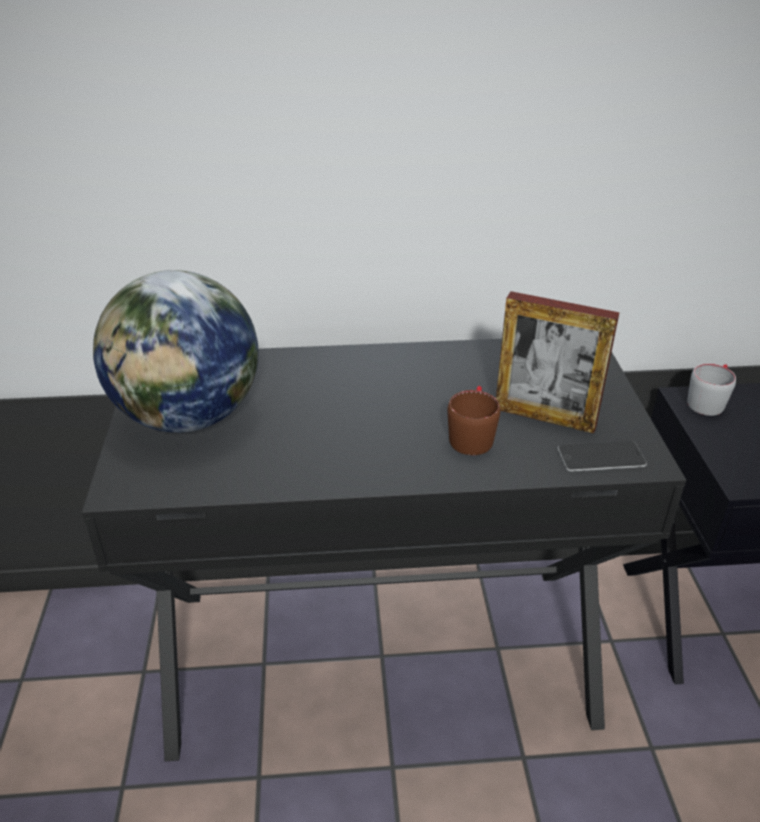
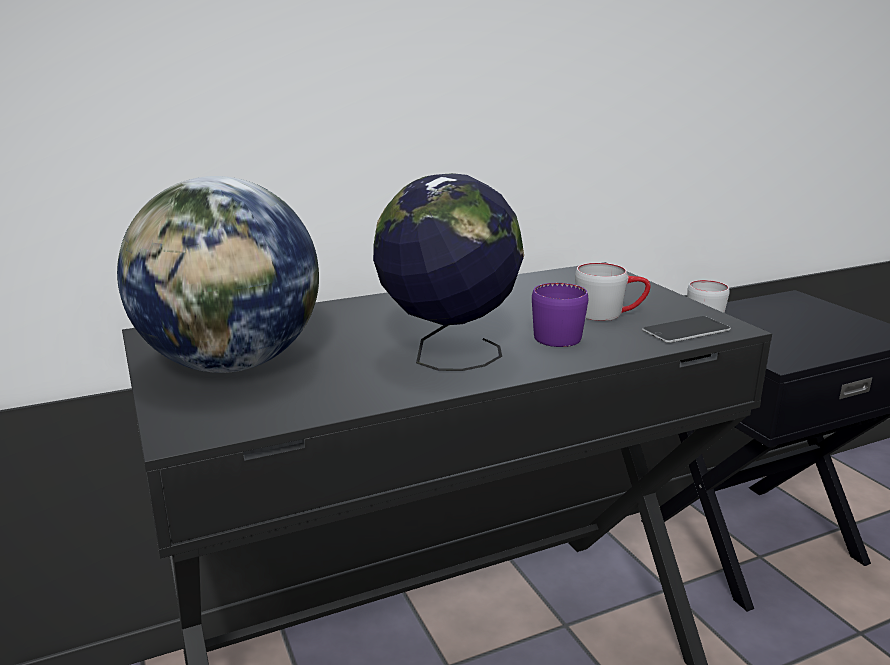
camera: 20 degrees left, 15 degrees down
brown mug [447,386,500,455] -> purple mug [532,283,588,347]
picture frame [496,291,620,434] -> grey mug [575,263,651,321]
none -> globe [373,173,524,371]

